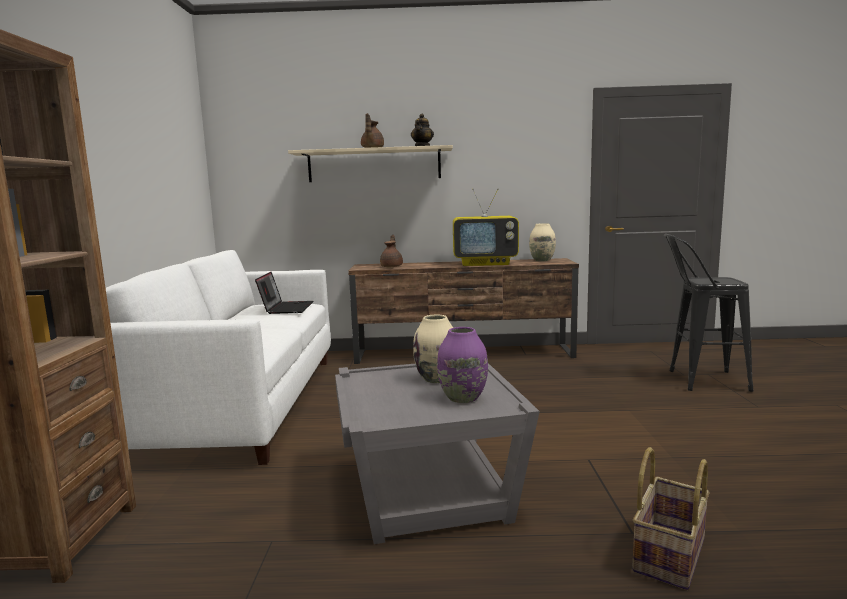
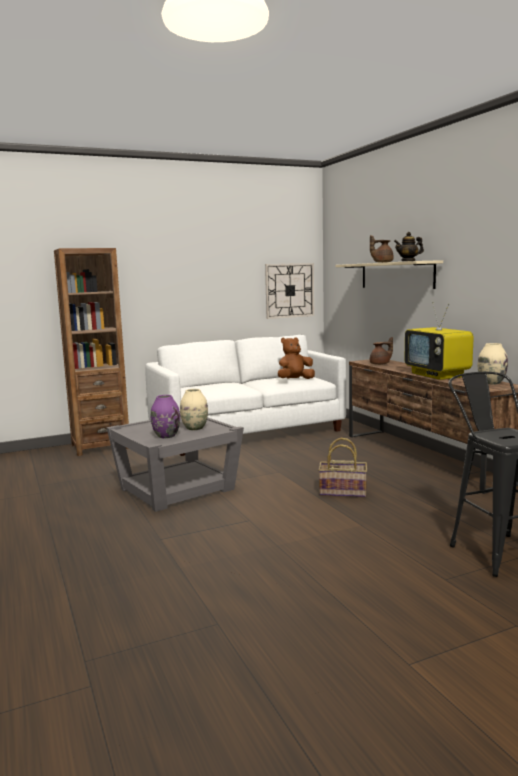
camera: 65 degrees right, 0 degrees up
laptop [255,272,313,314] -> brown plush toy [278,337,315,379]
basket [632,447,710,590] -> basket moved to [318,438,367,497]
none -> wall clock [265,263,314,319]

